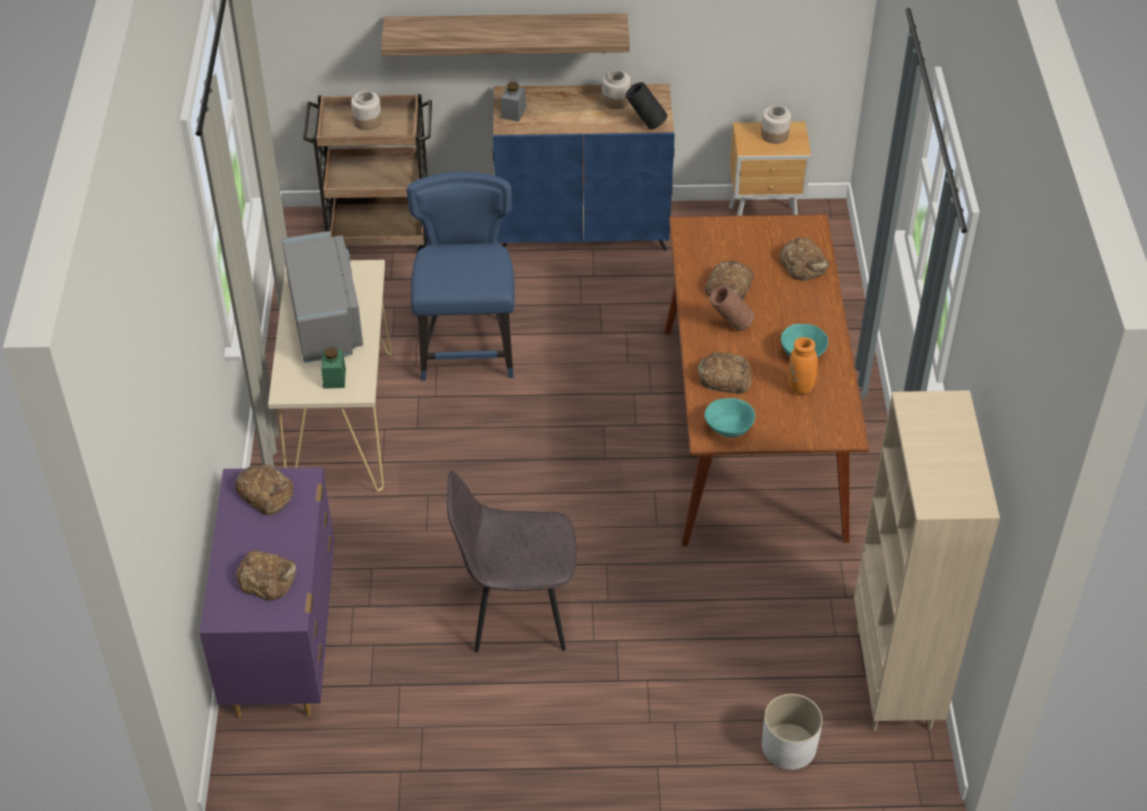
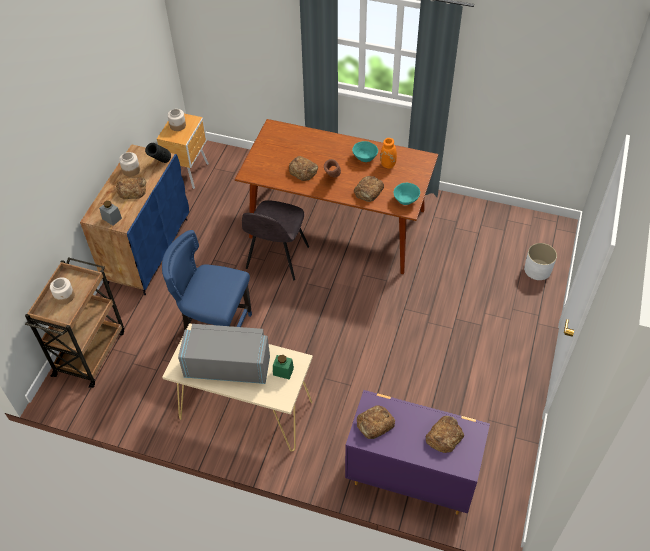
camera: 70 degrees left, 5 degrees up
shelf [381,13,630,56] -> none
grey chair [447,471,577,652] -> grey chair moved to [242,200,309,280]
bread [780,238,829,281] -> bread moved to [116,177,147,199]
beige bookcase [854,390,1000,731] -> none

